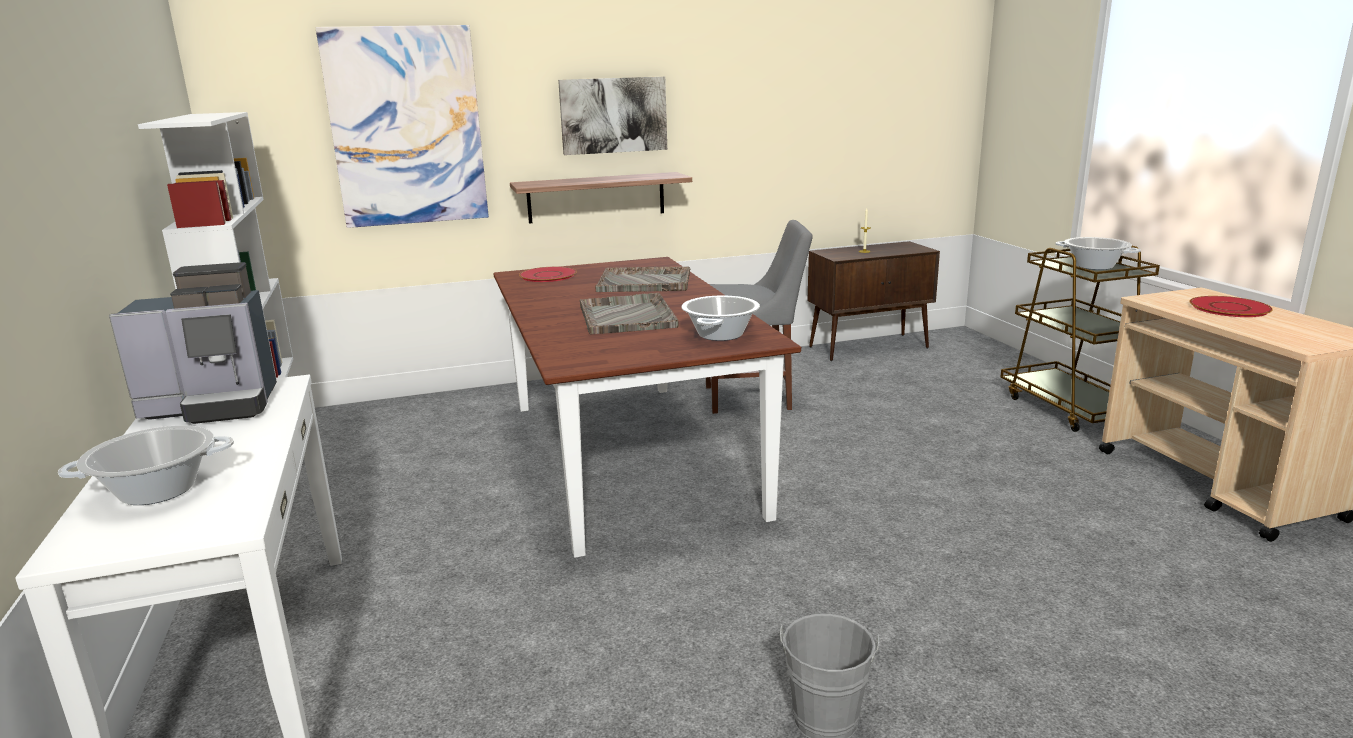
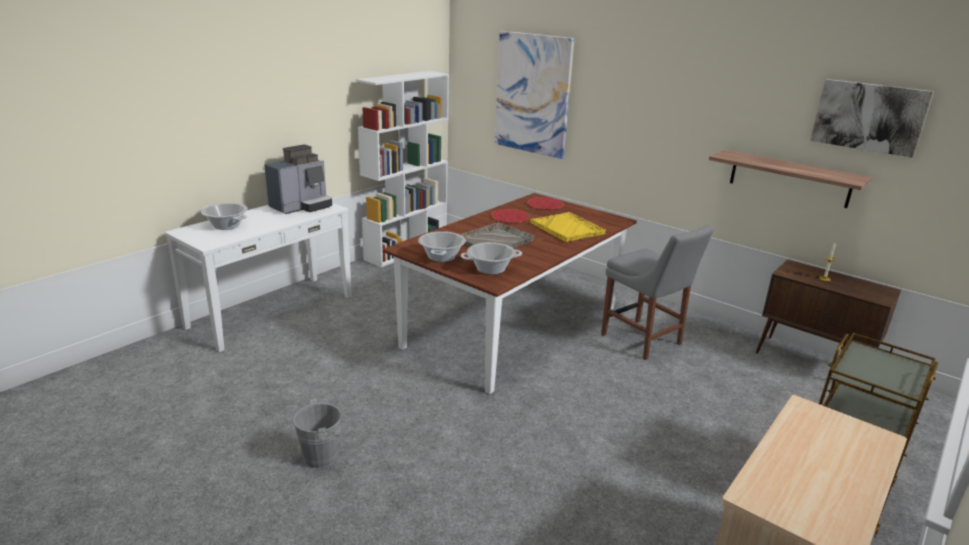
camera: 55 degrees right, 5 degrees up
coffee machine [109,262,277,424] -> coffee machine turned 90 degrees counterclockwise [264,144,332,214]
shelf [510,172,692,224] -> shelf moved to [709,150,872,208]
picture [558,77,667,155] -> picture moved to [810,79,934,158]
grey tray [595,267,691,292] -> yellow tray [530,212,606,242]
cooking pot [1055,237,1141,270] -> cooking pot moved to [418,231,466,262]
red plate [1190,296,1273,317] -> red plate moved to [491,209,530,223]

